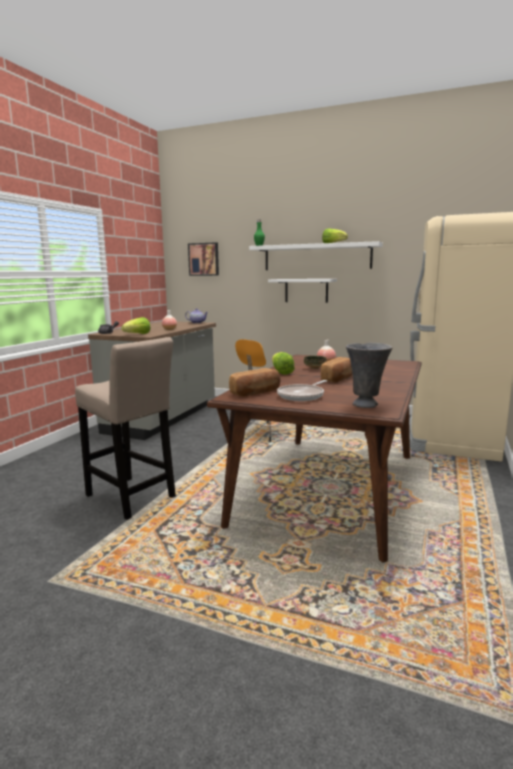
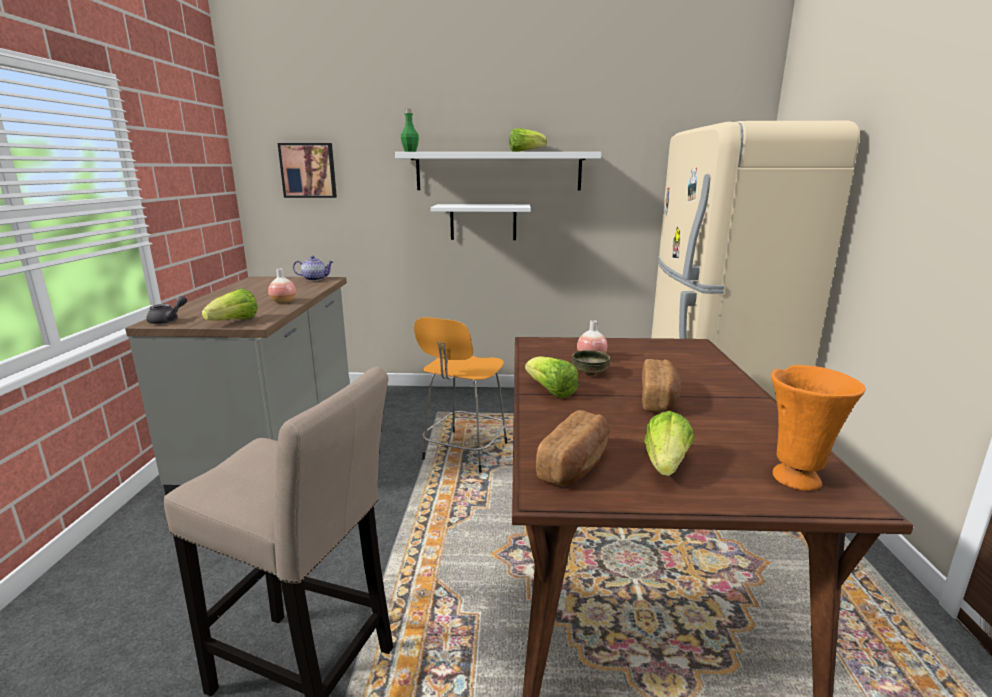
camera: 20 degrees left, 5 degrees up
frying pan [277,380,327,401] -> lettuce [644,411,694,476]
grey vase [346,343,392,408] -> orange vase [771,365,866,491]

